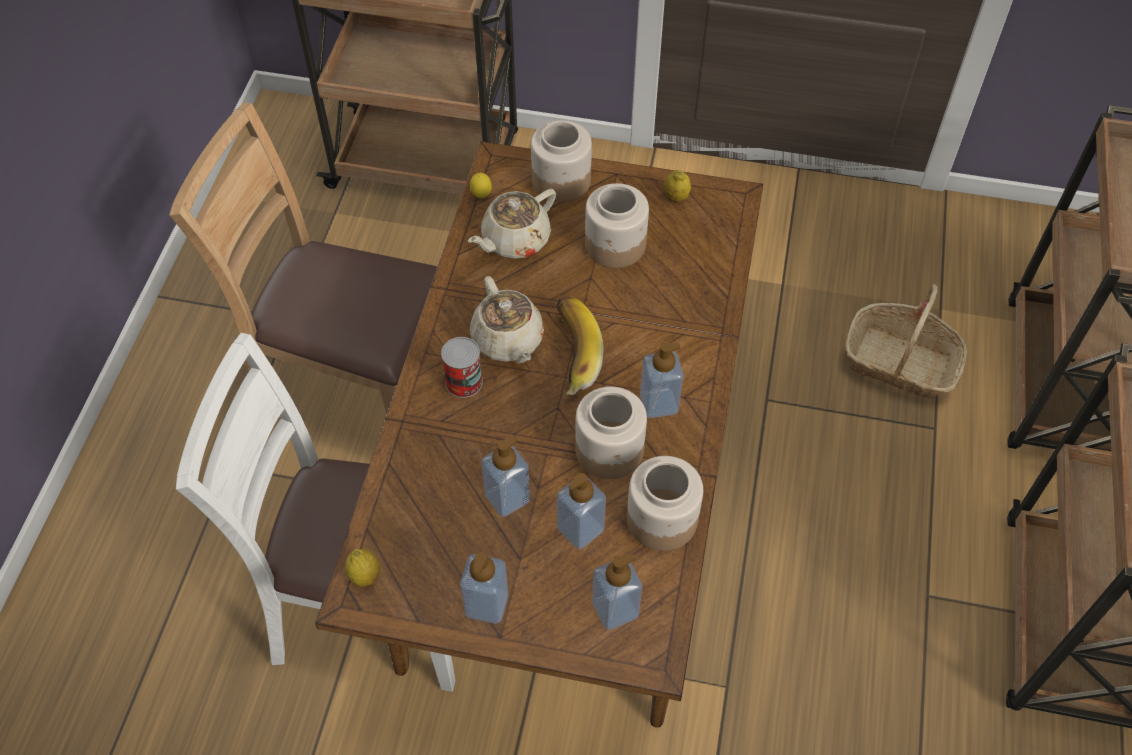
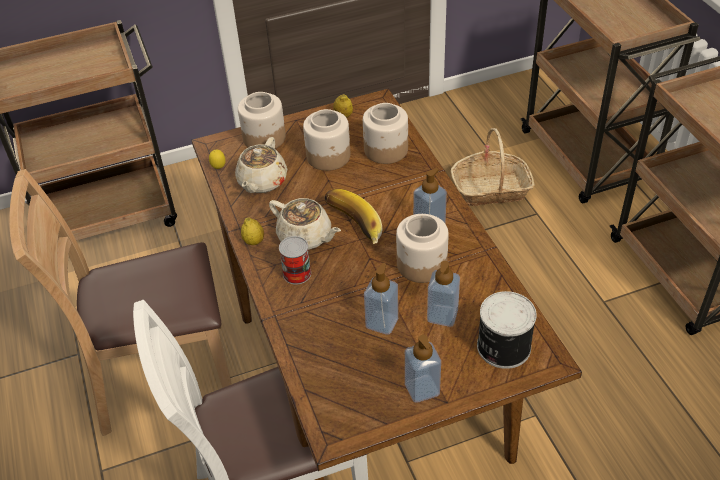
camera: 30 degrees left, 10 degrees down
lemon [345,549,380,587] -> lemon moved to [241,217,264,245]
soap dispenser [592,554,642,630] -> can [477,291,537,369]
jar [627,456,703,551] -> jar moved to [363,103,408,164]

